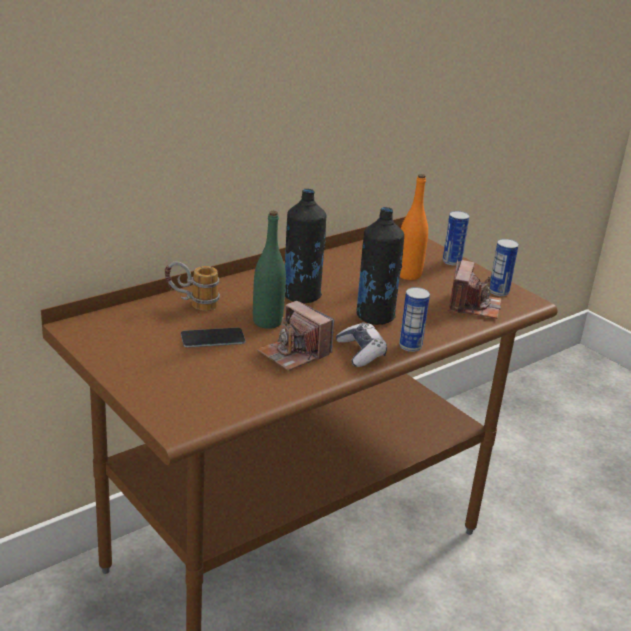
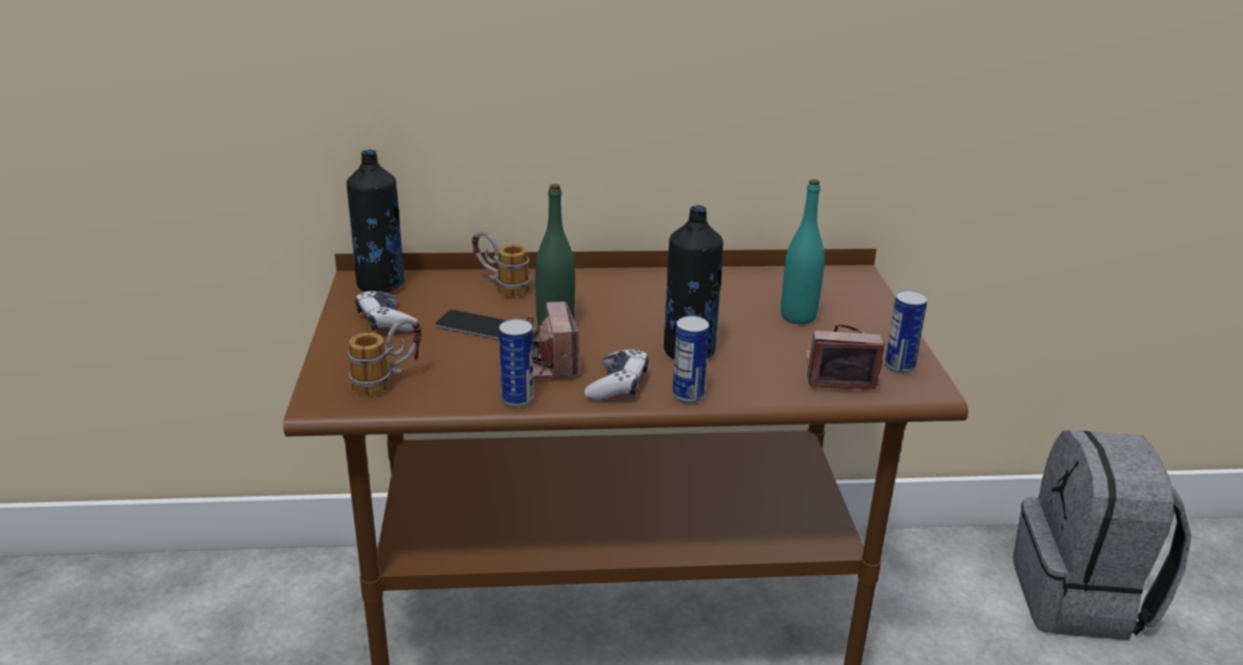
camera: 35 degrees right, 0 degrees up
black bottle [285,189,326,304] -> black bottle moved to [346,149,405,293]
orange bottle [400,174,428,280] -> turquoise bottle [781,179,825,324]
can [443,211,469,266] -> can moved to [499,319,534,408]
camera [449,260,501,319] -> camera turned 135 degrees counterclockwise [805,324,885,390]
none -> mug [348,318,422,397]
none -> game controller [355,291,419,332]
none -> grey backpack [1013,431,1191,640]

